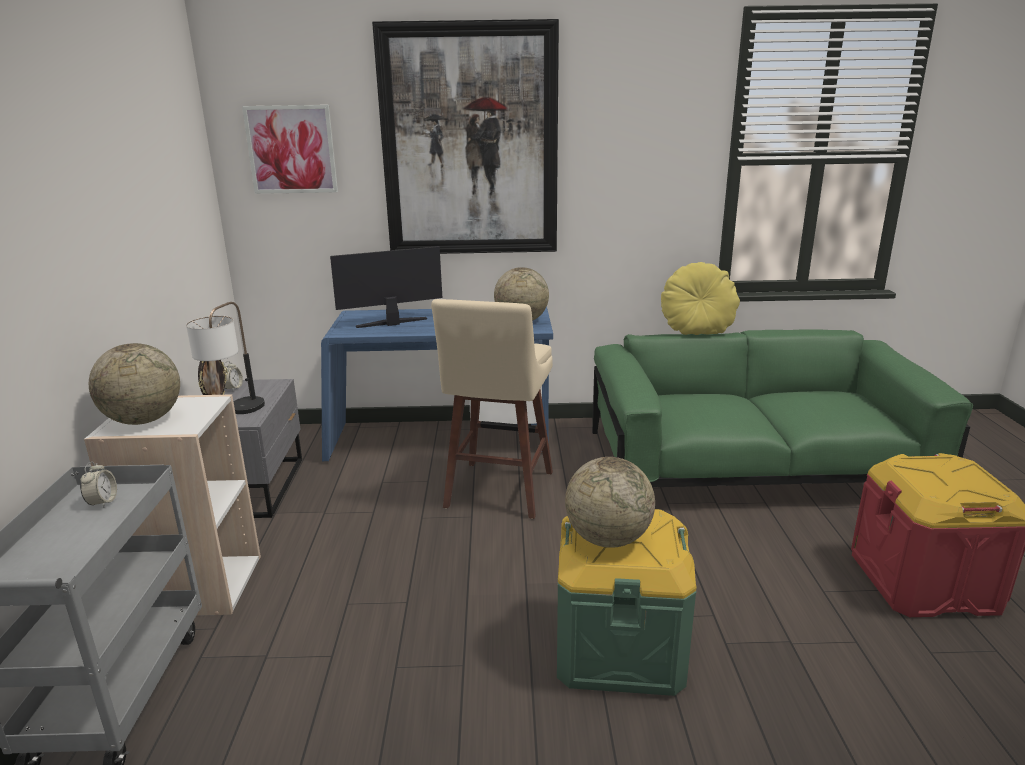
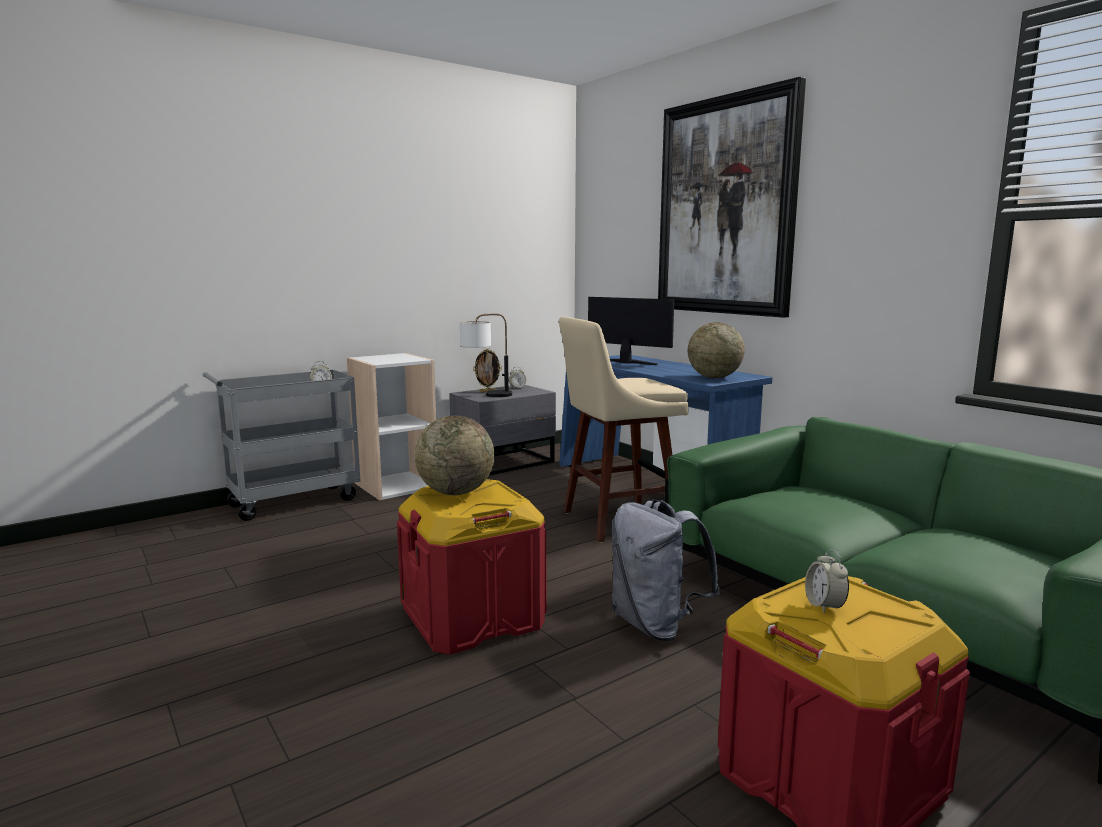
camera: 55 degrees right, 10 degrees down
globe [89,343,180,425] -> none
picture [242,105,338,194] -> none
green storage box [557,509,697,696] -> red storage box [397,479,547,655]
yellow pillow [661,262,740,335] -> none
none -> grey backpack [611,500,720,641]
none -> alarm clock [805,550,849,614]

